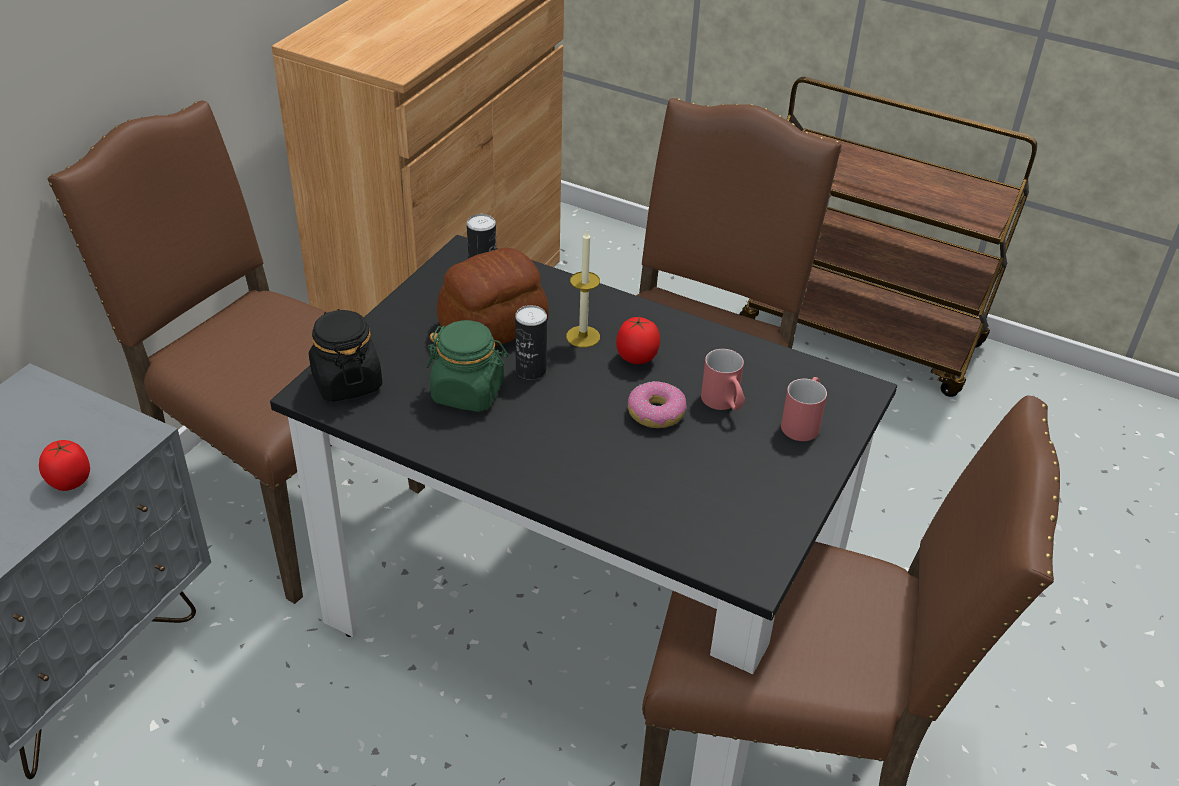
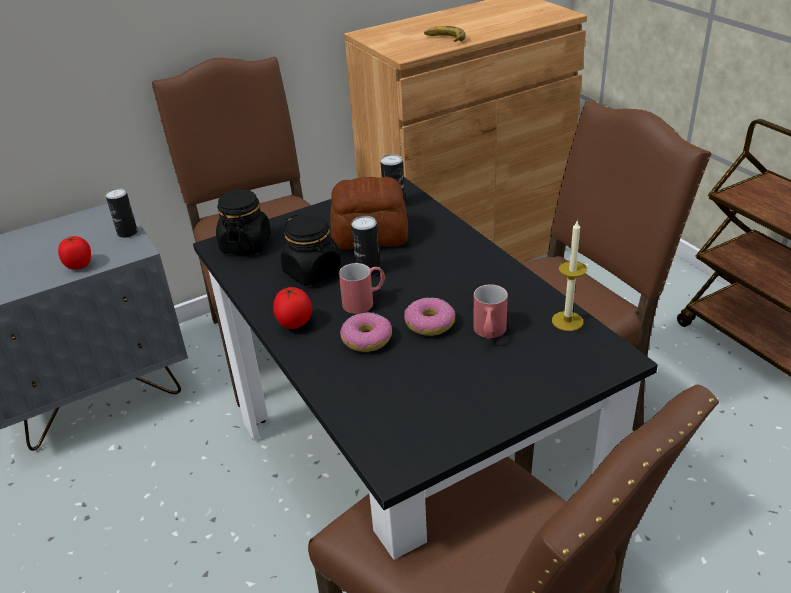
camera: 35 degrees right, 5 degrees down
green jar [427,320,508,412] -> black jar [281,214,342,286]
candle [566,230,600,348] -> candle moved to [552,219,587,331]
tomato [616,317,660,364] -> tomato moved to [273,287,312,329]
red mug [781,377,827,441] -> red mug moved to [339,263,385,314]
none -> can [106,188,138,238]
none -> donut [340,312,392,352]
none -> banana [424,26,466,42]

